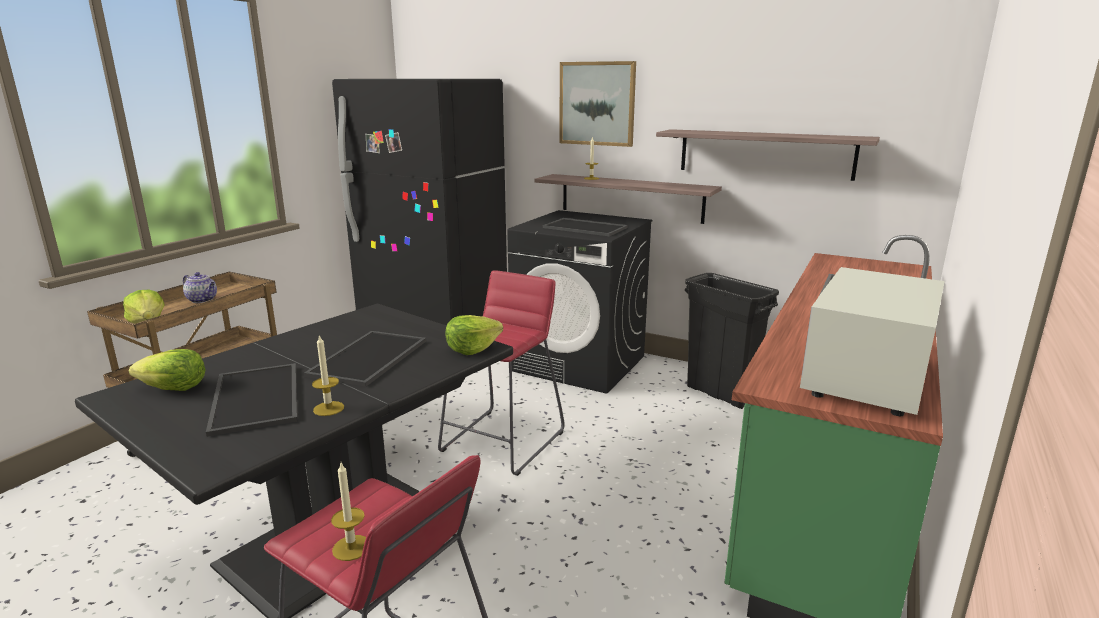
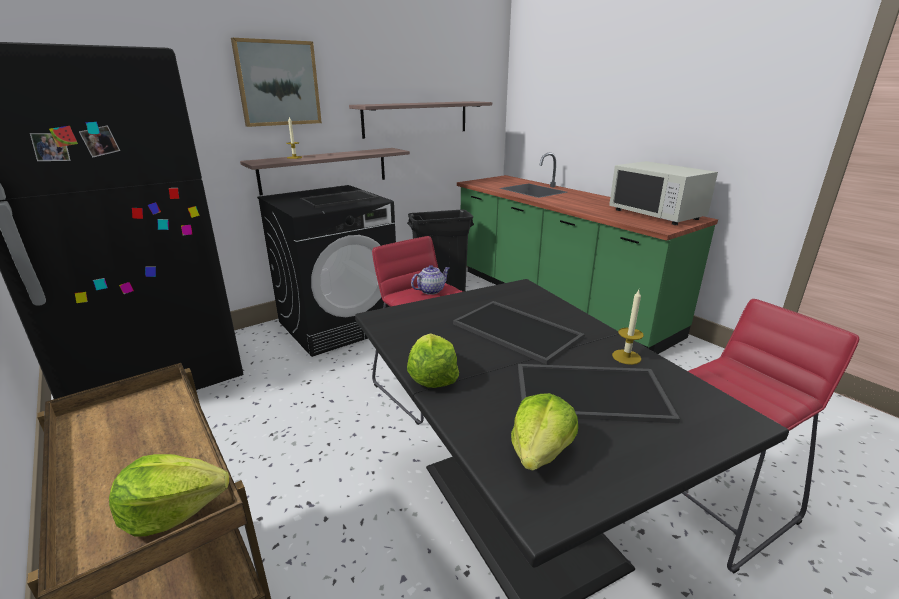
camera: 65 degrees left, 5 degrees up
teapot [183,272,217,303] -> teapot moved to [411,265,450,295]
candle [331,463,366,561] -> none
lettuce [446,315,503,355] -> lettuce moved to [407,333,459,388]

